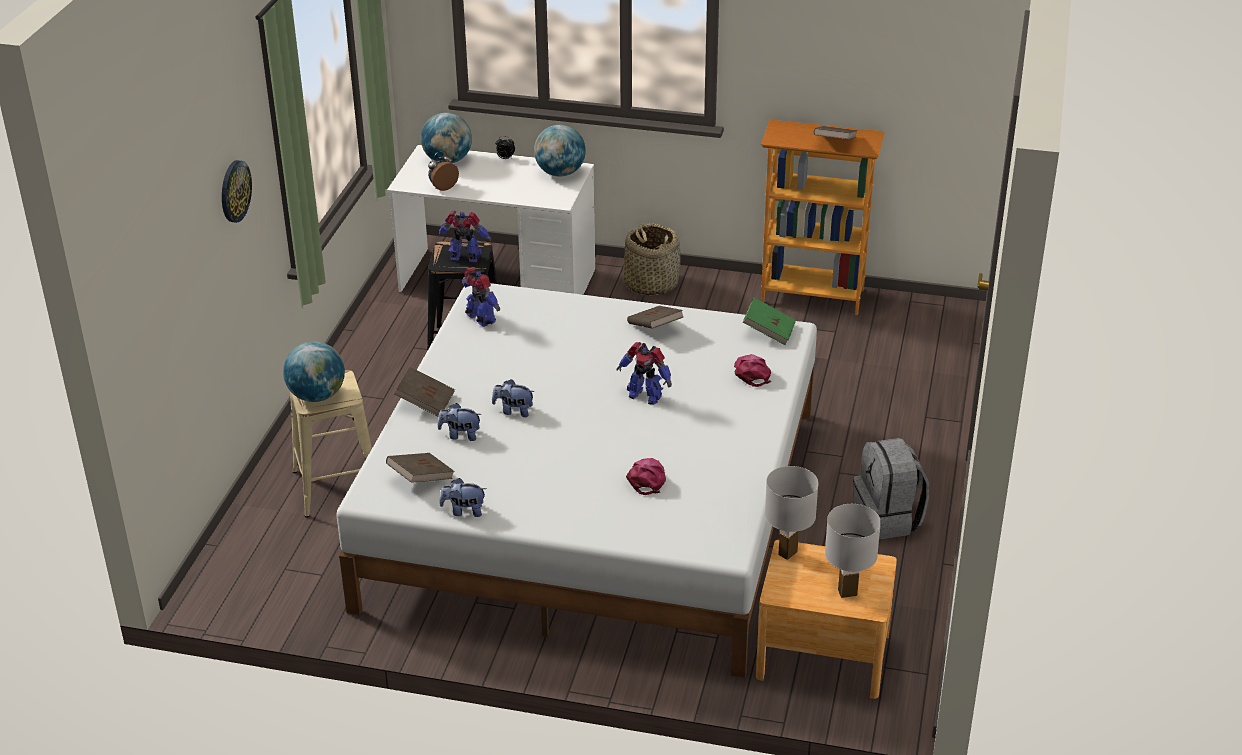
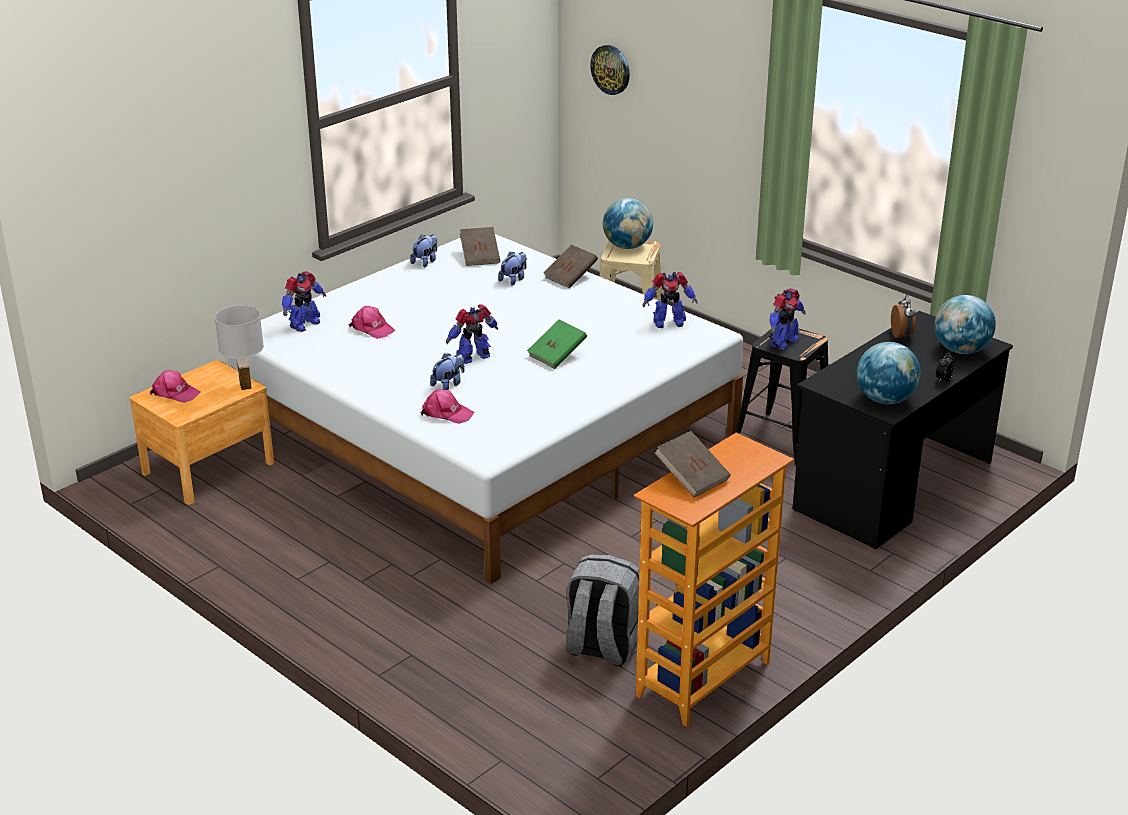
camera: 120 degrees right, 5 degrees down
wall clock [222,160,252,223] -> wall clock moved to [590,45,630,95]
white desk [387,145,595,295] -> black desk [792,311,1013,549]
plush toy [492,379,535,417] -> plush toy moved to [430,353,465,390]
basket [623,223,680,296] -> none
brown book [627,306,683,329] -> none
green book [743,298,796,345] -> green book moved to [527,320,587,369]
white table lamp [825,504,881,598] -> pink cap [150,370,201,403]
grey backpack [853,438,929,539] -> grey backpack moved to [566,554,640,667]
none -> toy robot [282,271,326,332]

